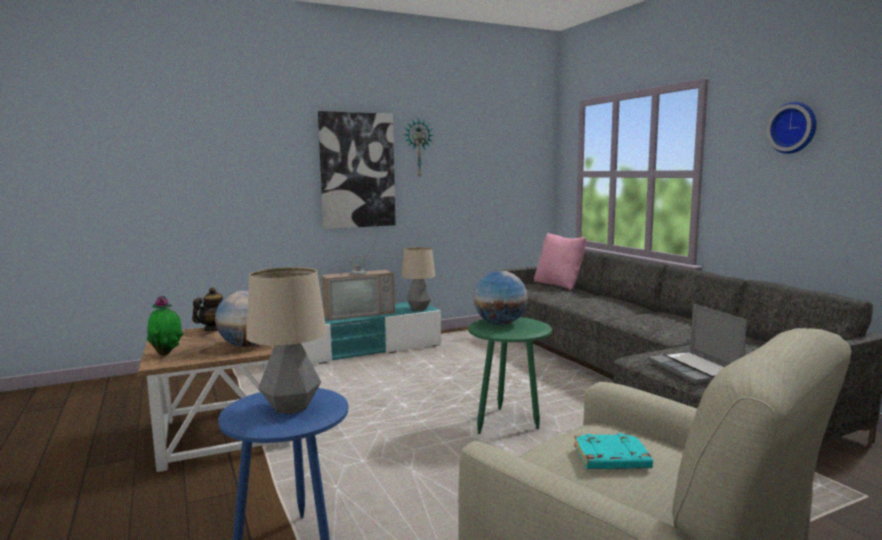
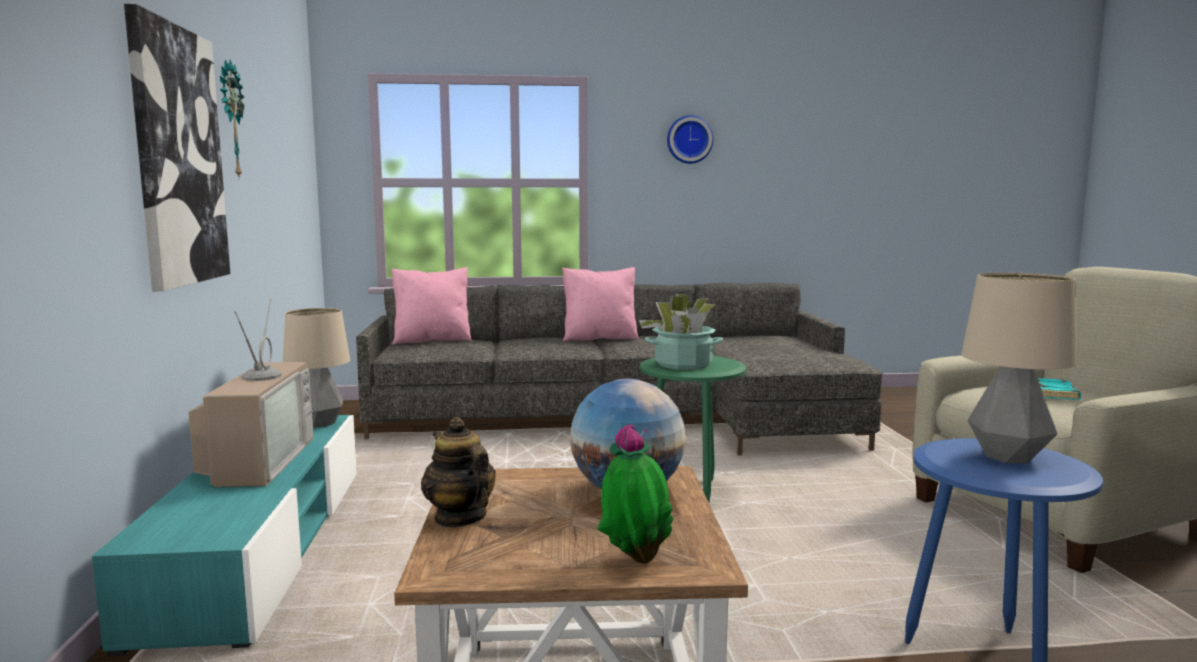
camera: 70 degrees left, 0 degrees up
globe [473,271,528,325] -> potted plant [639,294,723,370]
laptop [648,303,747,384] -> none
none -> pink pillow [562,267,639,341]

